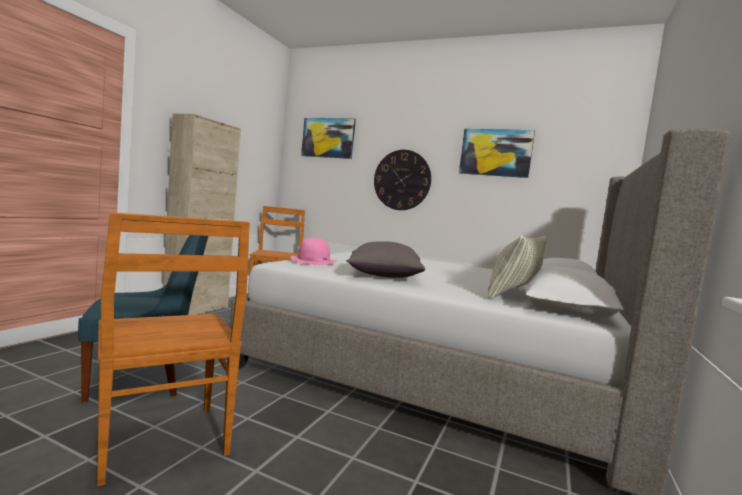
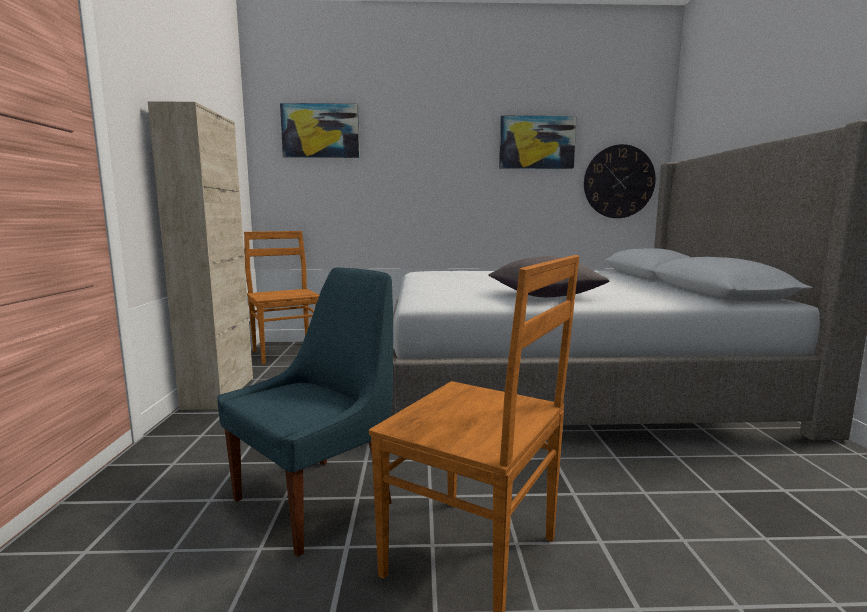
camera: 25 degrees left, 5 degrees up
pink hat [290,238,337,265] -> none
wall clock [374,150,431,210] -> wall clock moved to [584,144,656,218]
pillow [487,236,547,299] -> none

